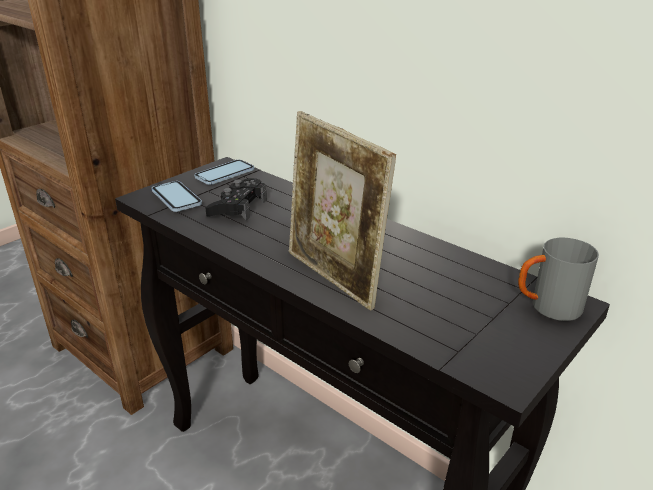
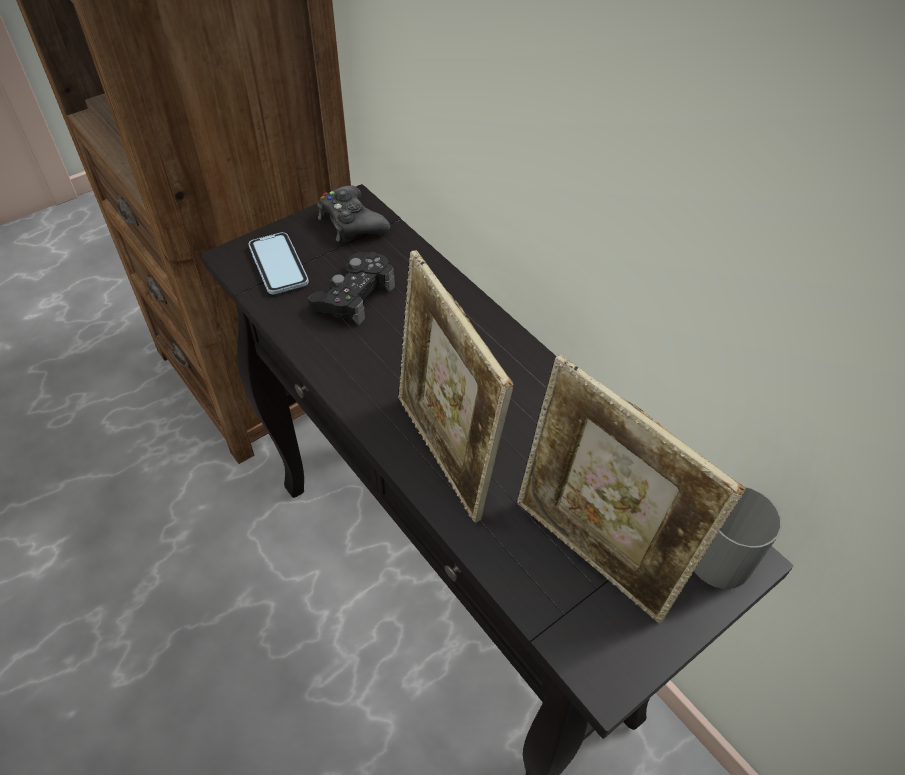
camera: 10 degrees right, 20 degrees up
phone [194,160,254,185] -> black game controller [317,185,390,242]
none -> picture frame [517,354,746,624]

